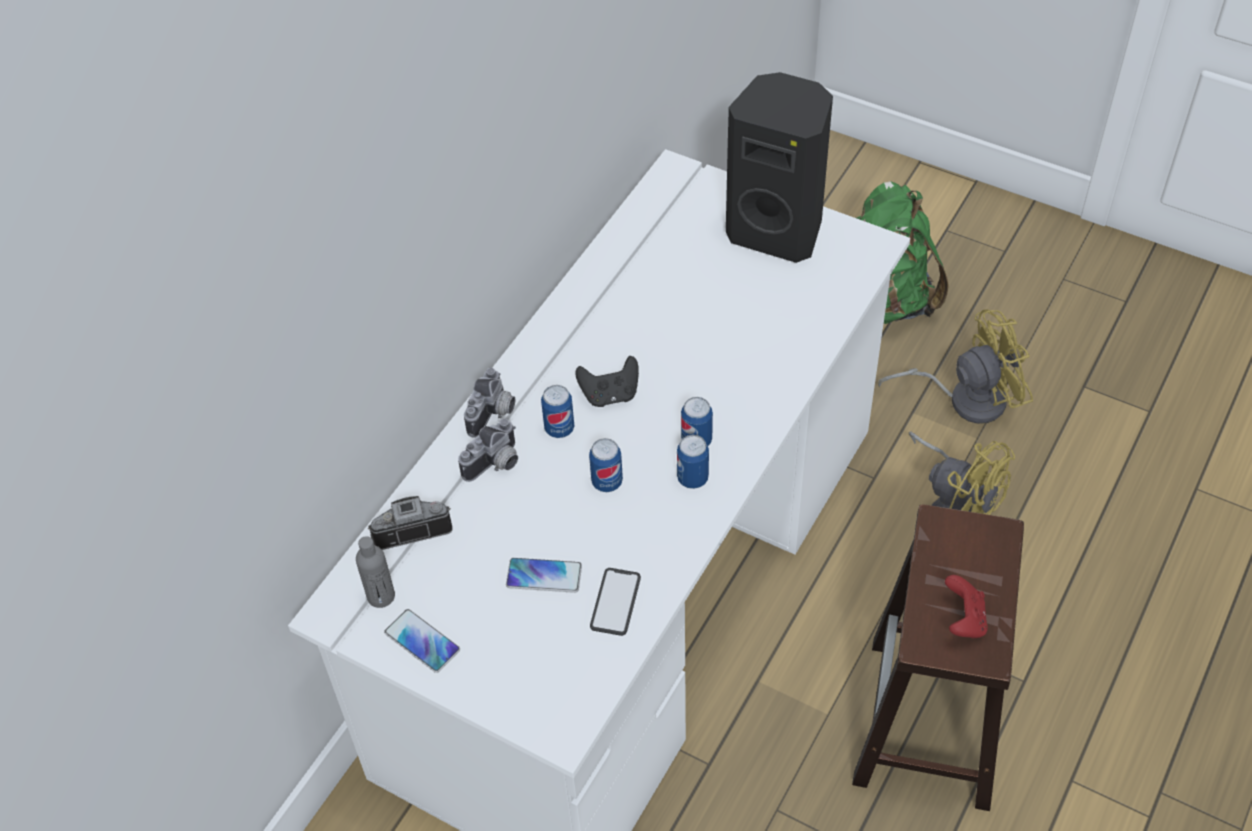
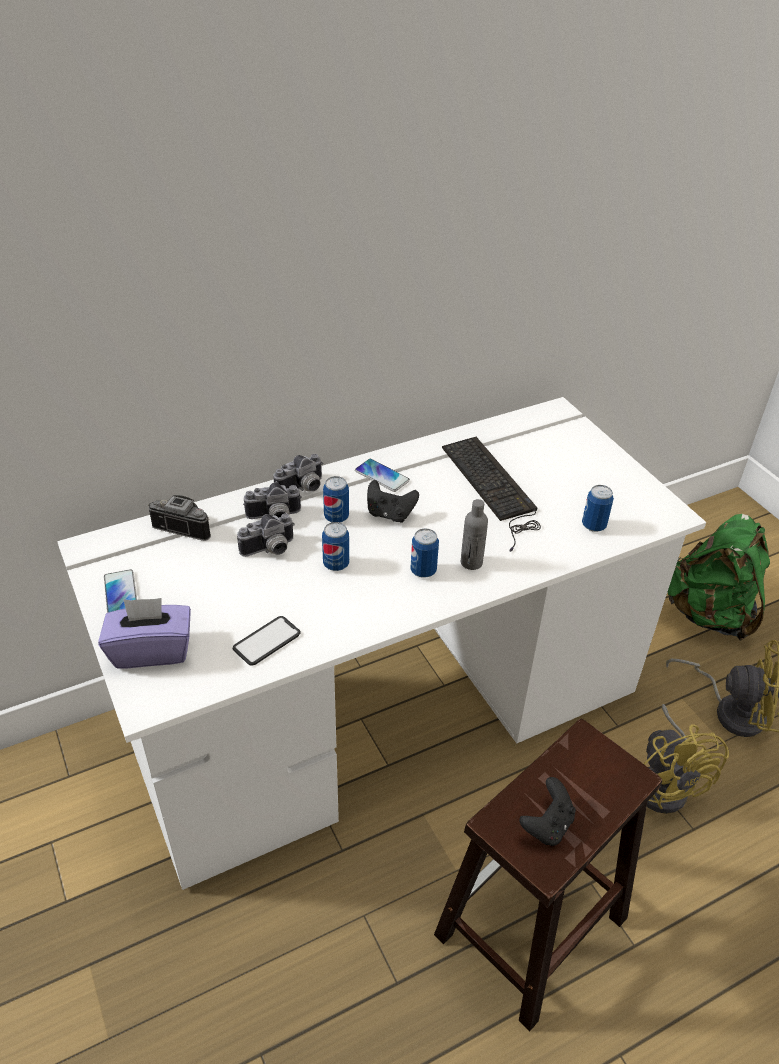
camera: 30 degrees right, 10 degrees down
grey bottle [356,536,395,608] -> grey bottle moved to [461,499,488,570]
phone [506,558,582,593] -> phone moved to [355,459,410,492]
can [677,435,709,489] -> can moved to [582,485,614,532]
black speaker [726,72,833,263] -> none
red game controller [945,575,988,638] -> black game controller [519,777,576,846]
none -> purple tissue box [98,598,191,668]
none -> camera [237,513,295,557]
none -> keyboard [442,437,541,552]

